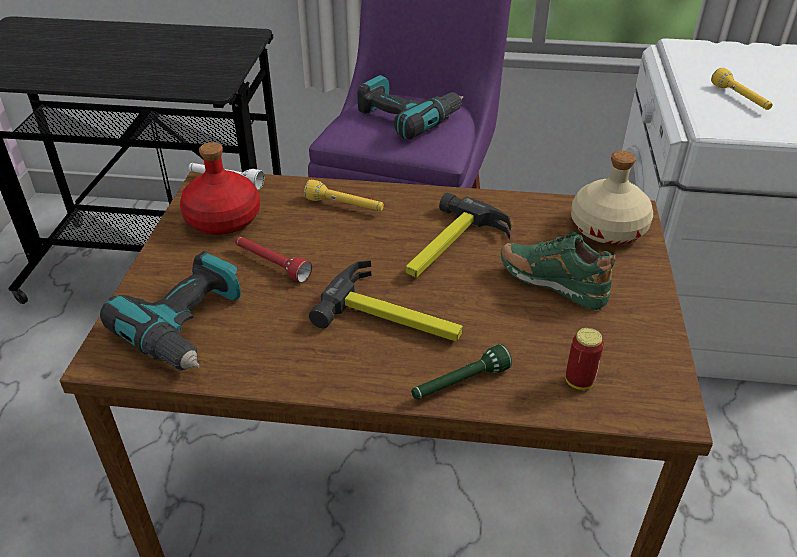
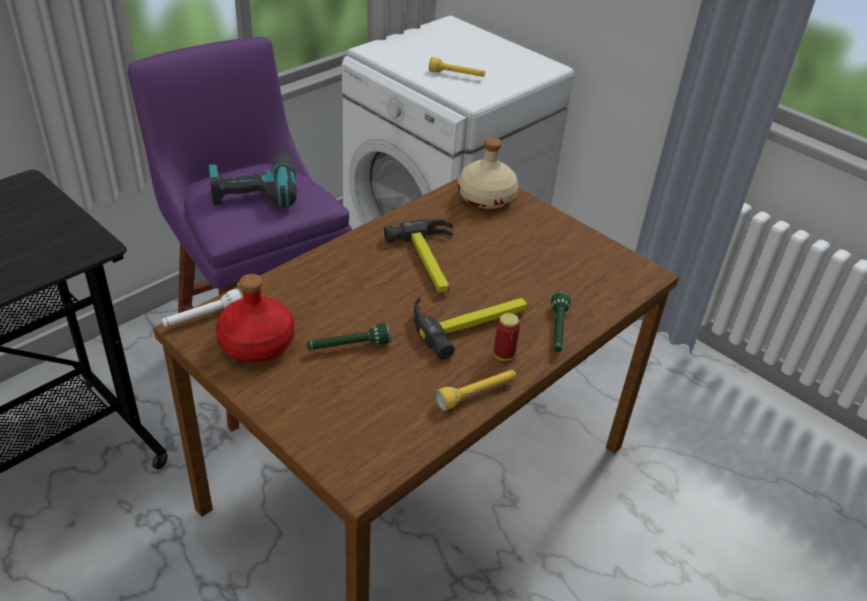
camera: 55 degrees left, 0 degrees up
power drill [100,251,242,371] -> none
red flashlight [235,236,312,282] -> green flashlight [307,323,391,350]
yellow flashlight [304,179,384,211] -> yellow flashlight moved to [435,370,516,411]
green shoe [501,232,615,310] -> none
can [565,328,604,390] -> can moved to [493,313,520,361]

